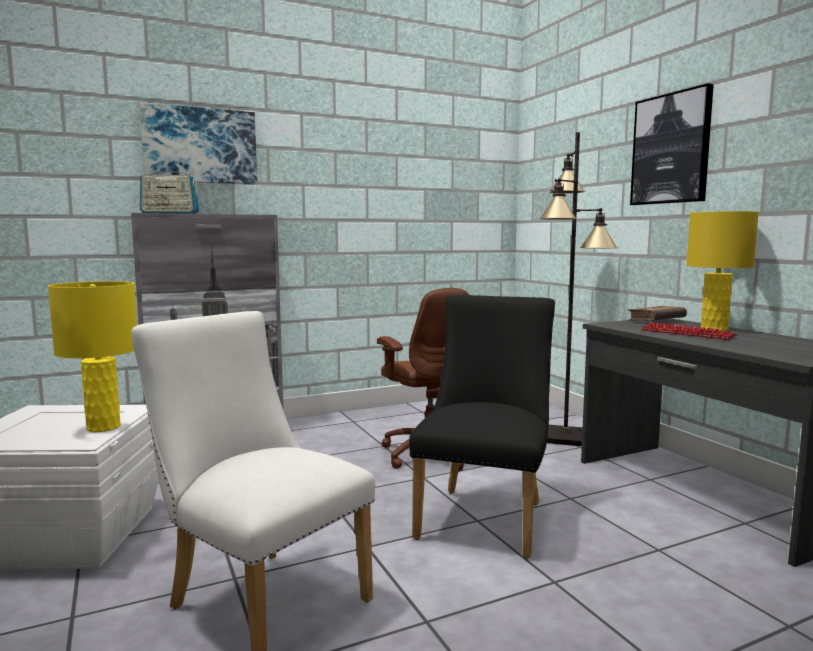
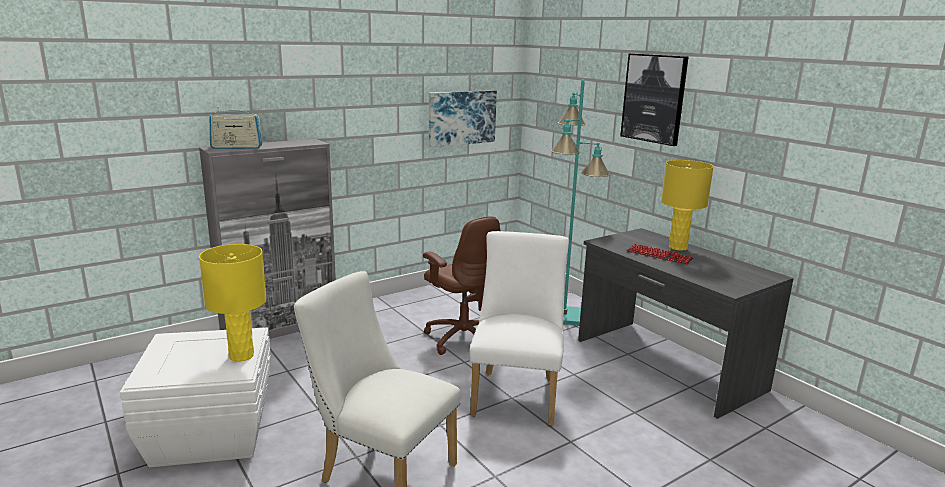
camera: 10 degrees left, 10 degrees up
picture [140,102,257,184] -> picture moved to [429,90,497,147]
black chair [409,295,555,559] -> white chair [469,231,569,426]
black floor lamp [540,132,618,446] -> turquoise floor lamp [551,80,610,325]
brown book [628,306,687,321] -> none

